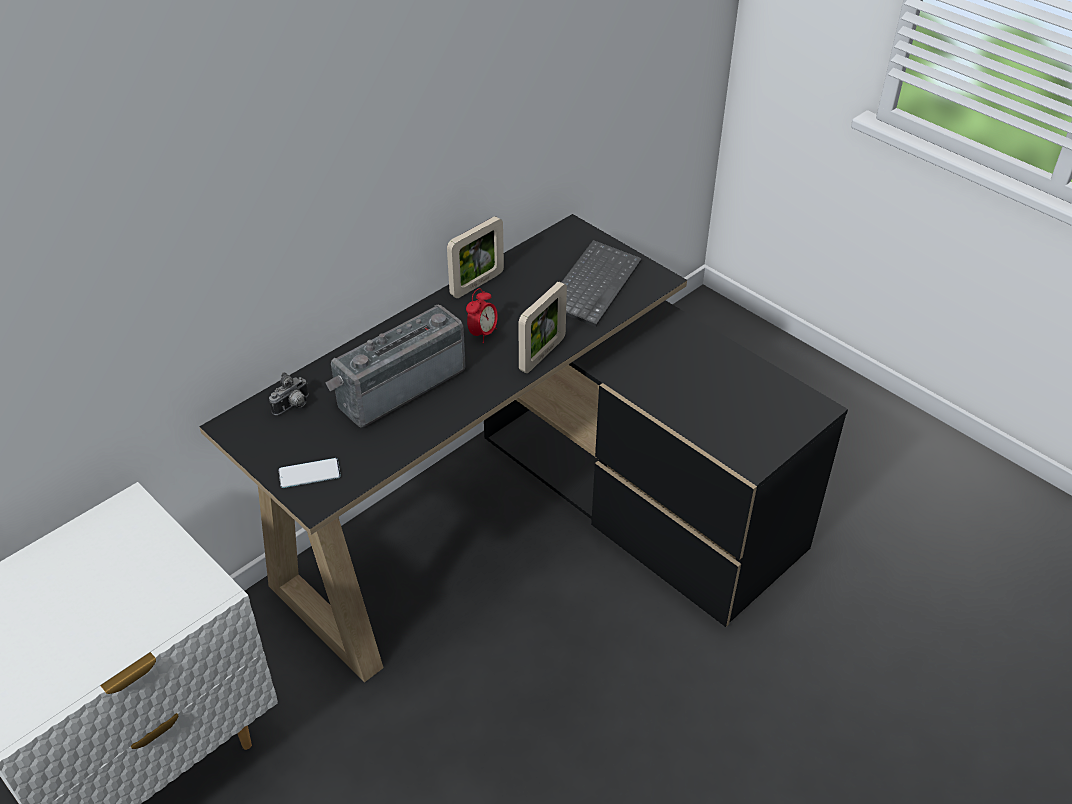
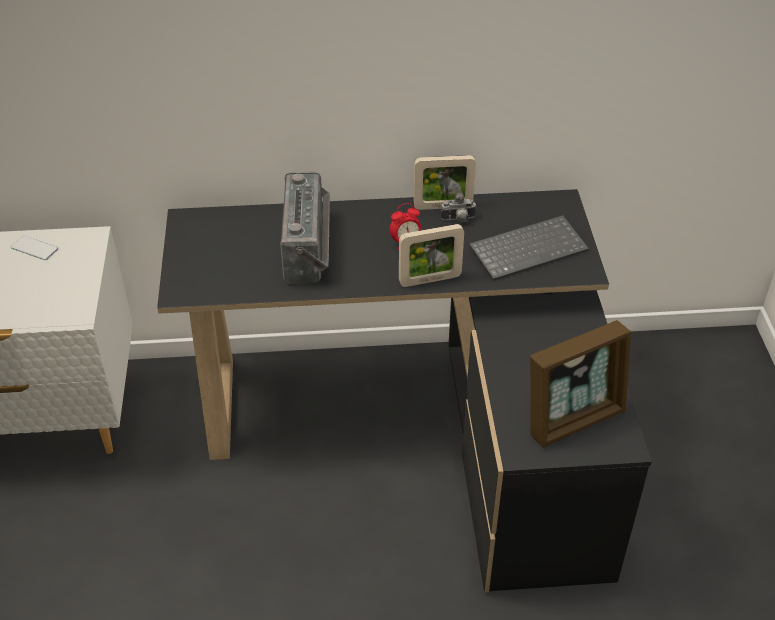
camera: 40 degrees right, 0 degrees up
camera [269,372,309,415] -> camera moved to [441,191,477,222]
phone [278,458,341,488] -> phone moved to [11,236,59,260]
radio [325,305,466,427] -> radio turned 90 degrees clockwise [280,172,330,284]
none -> picture frame [530,320,631,447]

